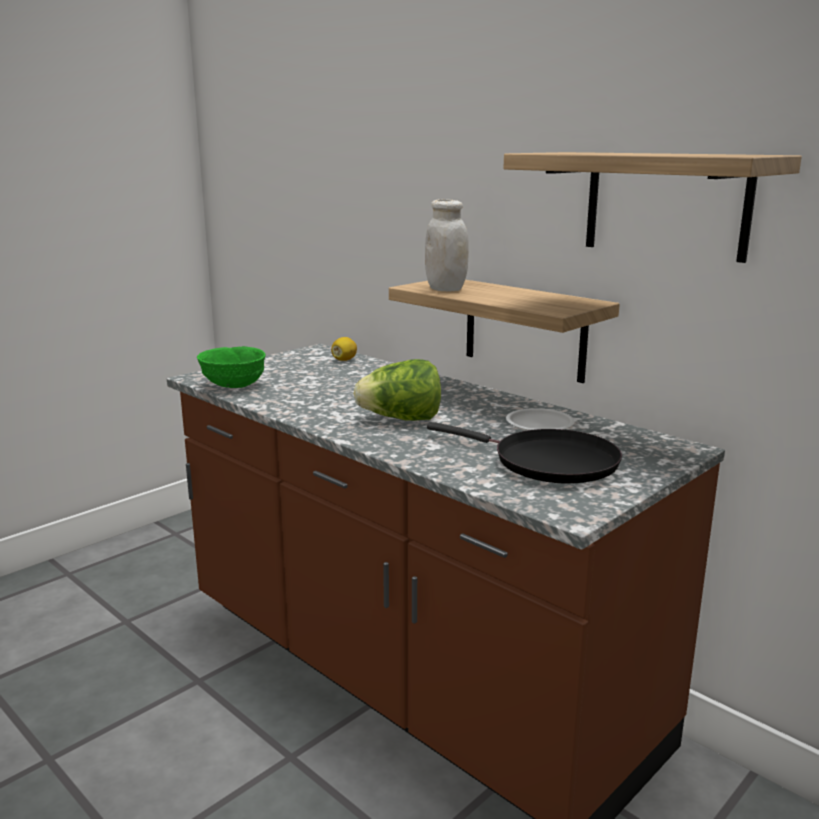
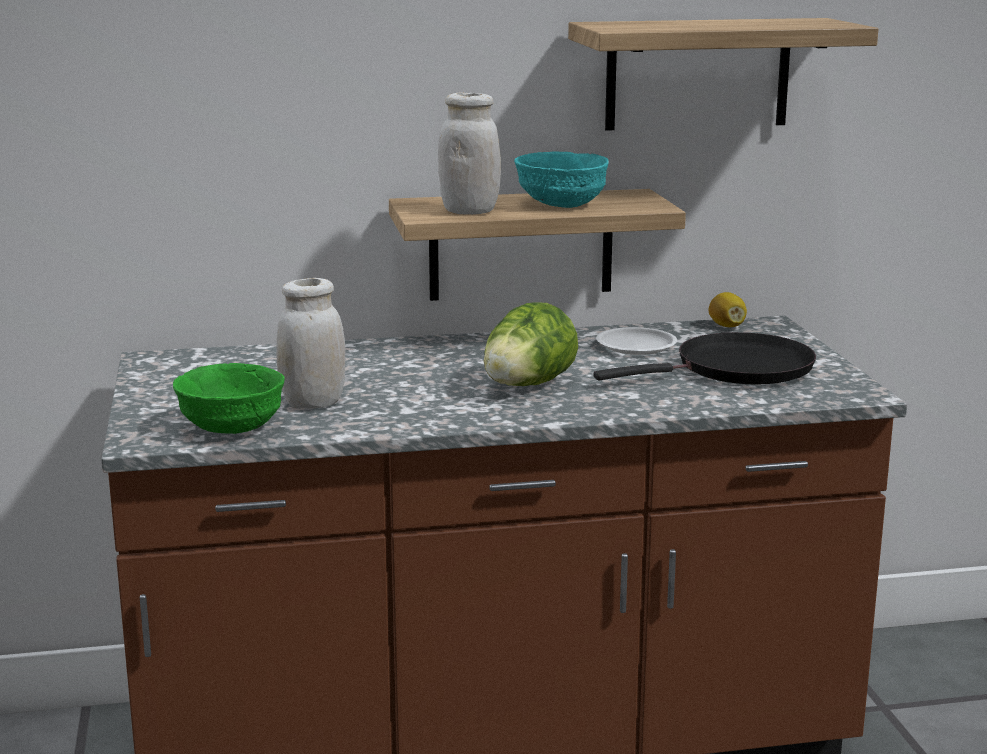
camera: 55 degrees left, 0 degrees up
lemon [331,337,357,361] -> lemon moved to [709,292,747,327]
none -> white jar [276,278,345,409]
none -> turquoise bowl [514,152,609,208]

